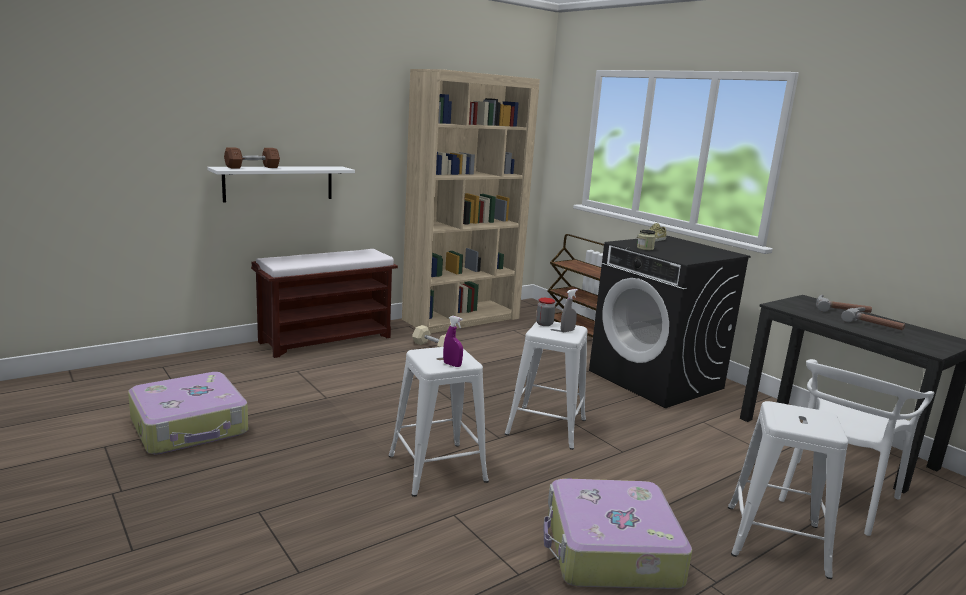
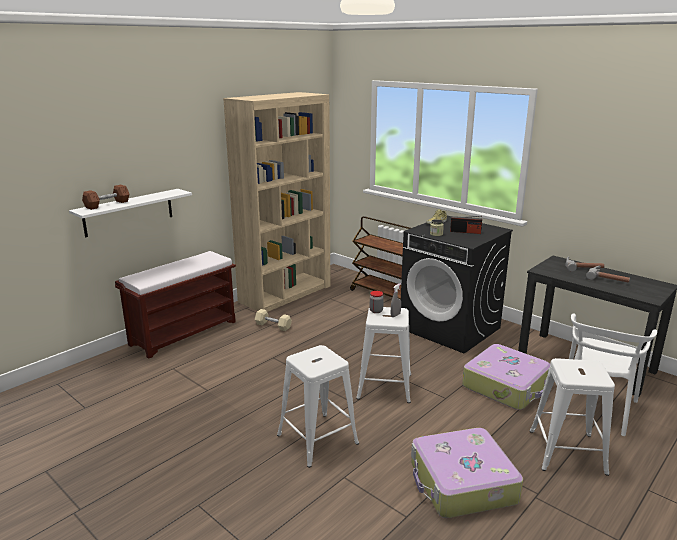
camera: 10 degrees left, 5 degrees up
suitcase [128,372,248,454] -> suitcase moved to [462,344,550,410]
purple spray bottle [443,316,463,367] -> none
none -> radio [450,216,482,234]

